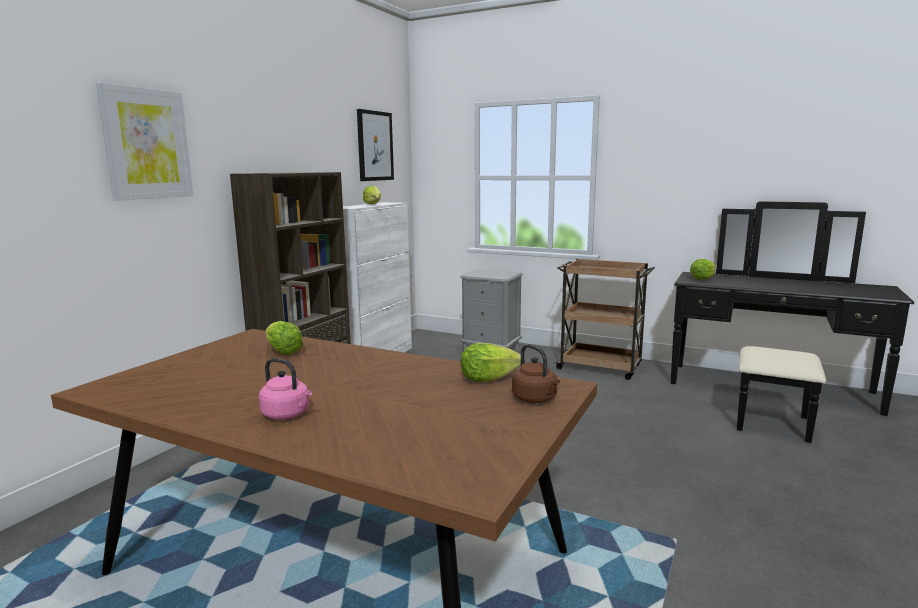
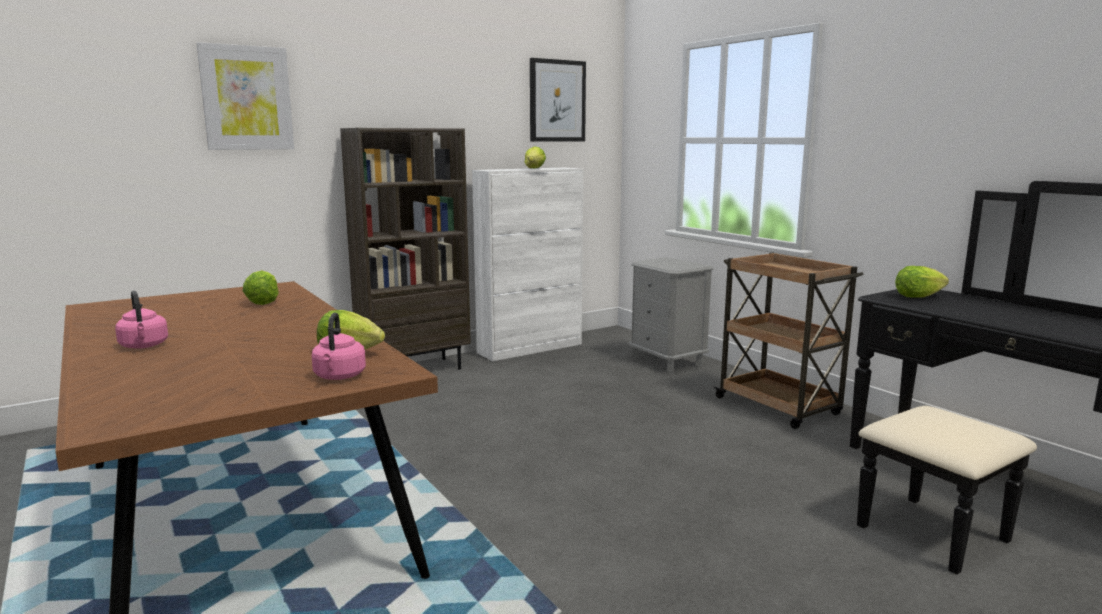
camera: 30 degrees right, 0 degrees up
brown kettle [512,344,560,403] -> pink kettle [312,313,366,380]

